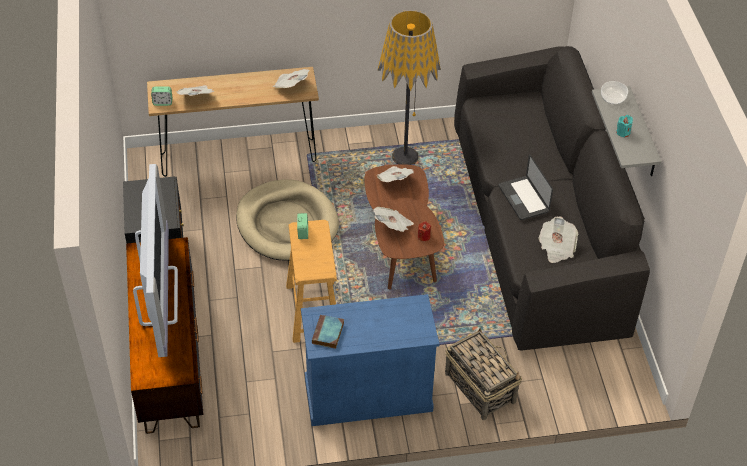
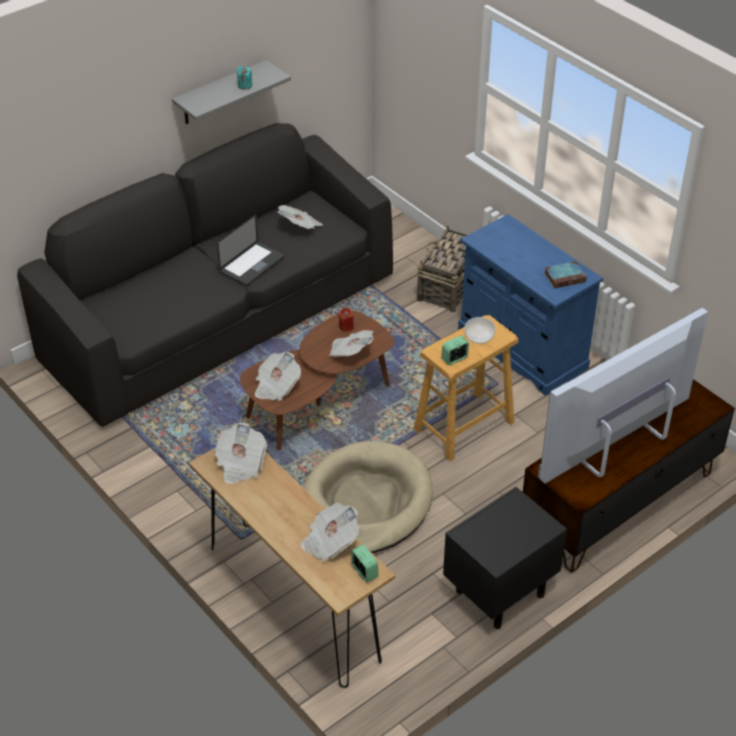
camera: 120 degrees left, 5 degrees down
floor lamp [377,10,441,165] -> none
bowl [601,81,628,105] -> bowl moved to [465,317,495,344]

